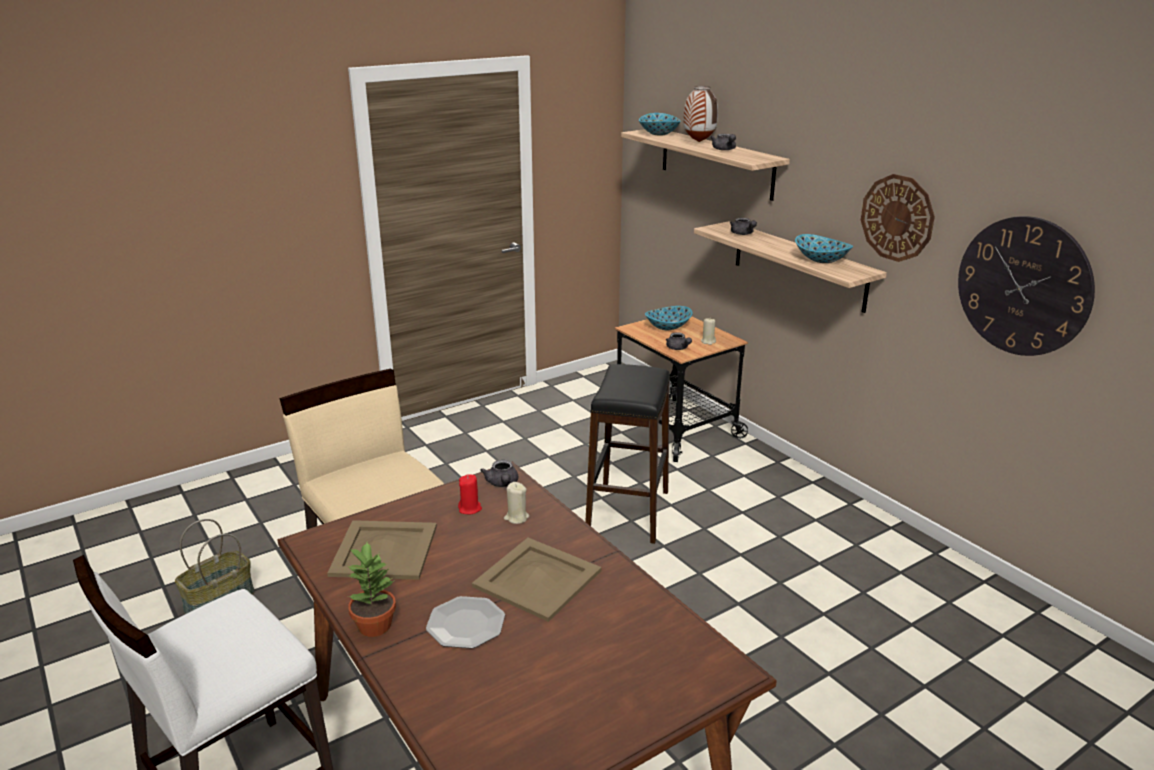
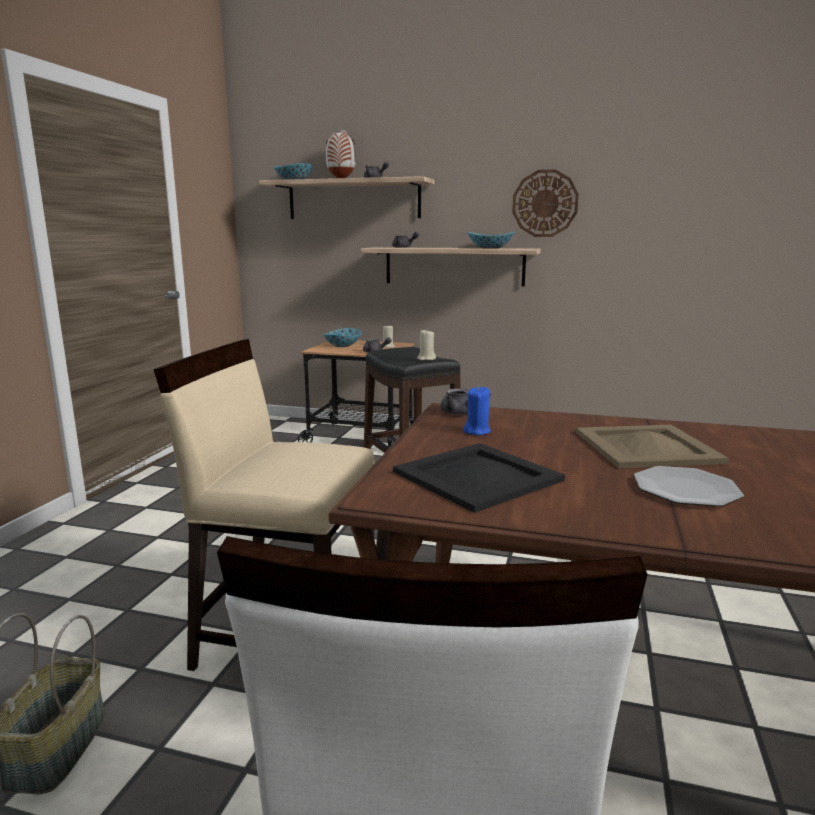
camera: 40 degrees left, 10 degrees down
beige tray [327,520,437,580] -> black tray [393,443,565,513]
potted plant [348,542,396,637] -> none
red candle [458,474,482,515] -> blue candle [463,386,491,435]
beige candle [504,482,529,524] -> beige candle moved to [417,330,436,360]
wall clock [958,216,1095,356] -> none

